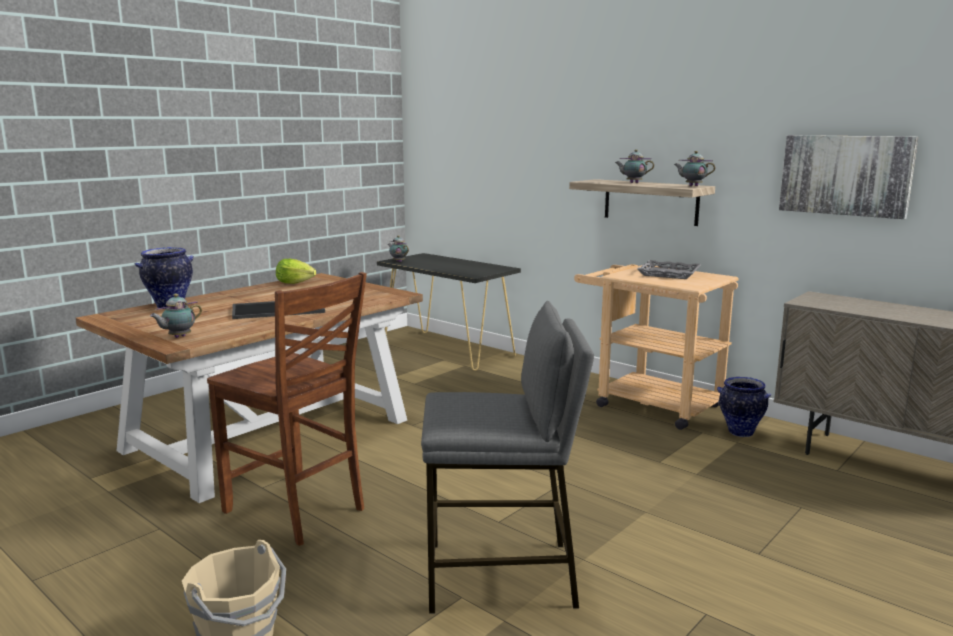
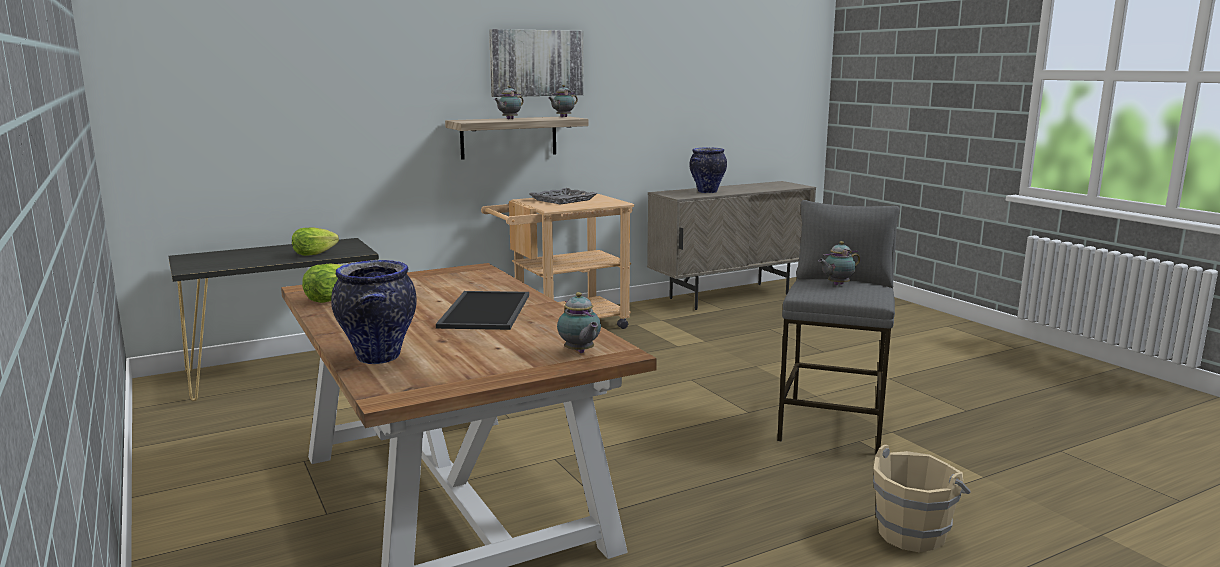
camera: 70 degrees left, 0 degrees up
brown chair [207,272,367,546] -> none
teapot [388,235,409,262] -> teapot moved to [818,241,860,285]
vase [717,377,771,437] -> vase moved to [689,147,727,193]
picture [779,135,918,219] -> picture moved to [489,29,584,97]
none -> lettuce [292,227,339,256]

